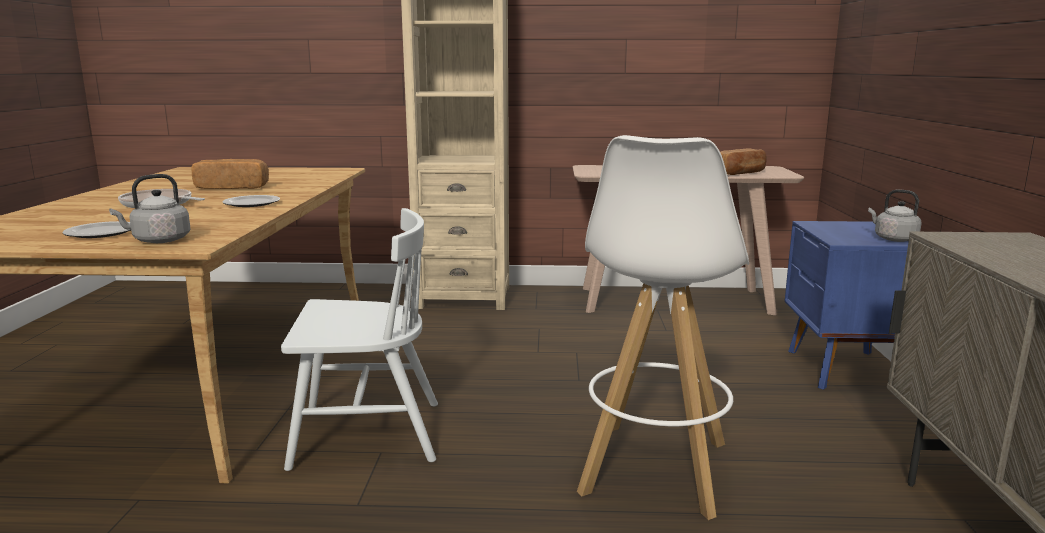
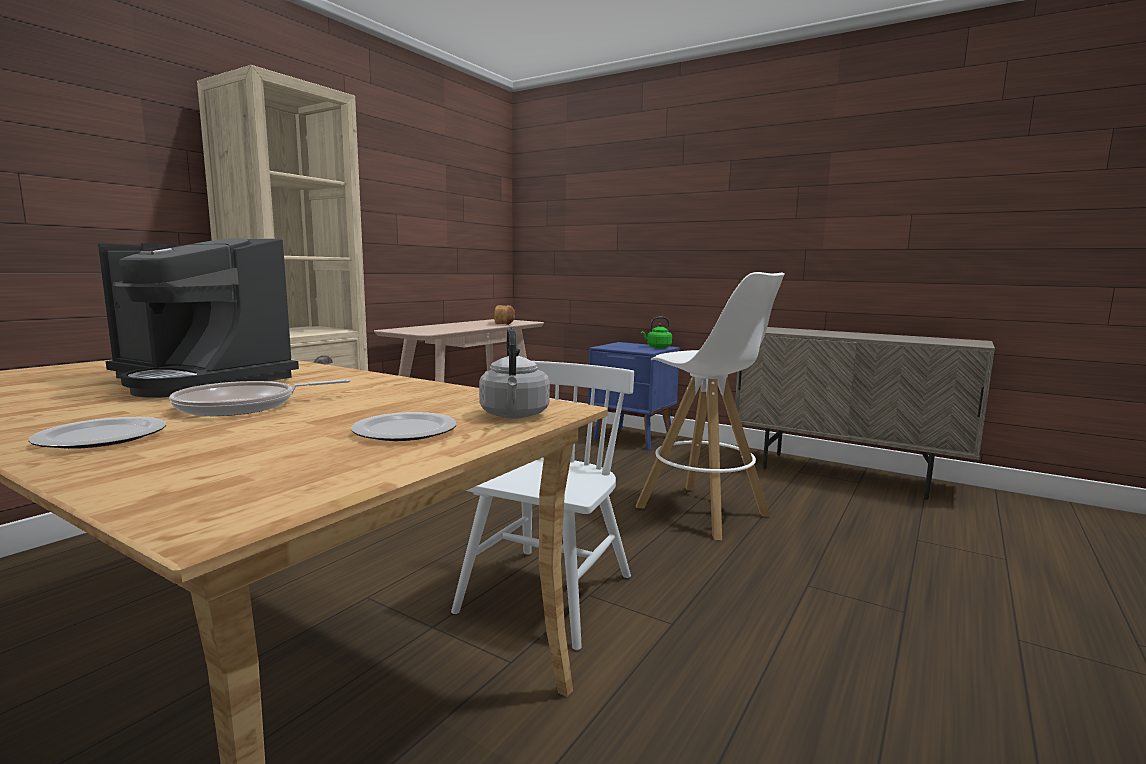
camera: 60 degrees left, 5 degrees down
bread [192,159,269,189] -> coffee machine [98,238,299,398]
plate [223,195,280,207] -> plate moved to [28,417,166,449]
grey kettle [868,190,922,242] -> green kettle [641,317,672,348]

